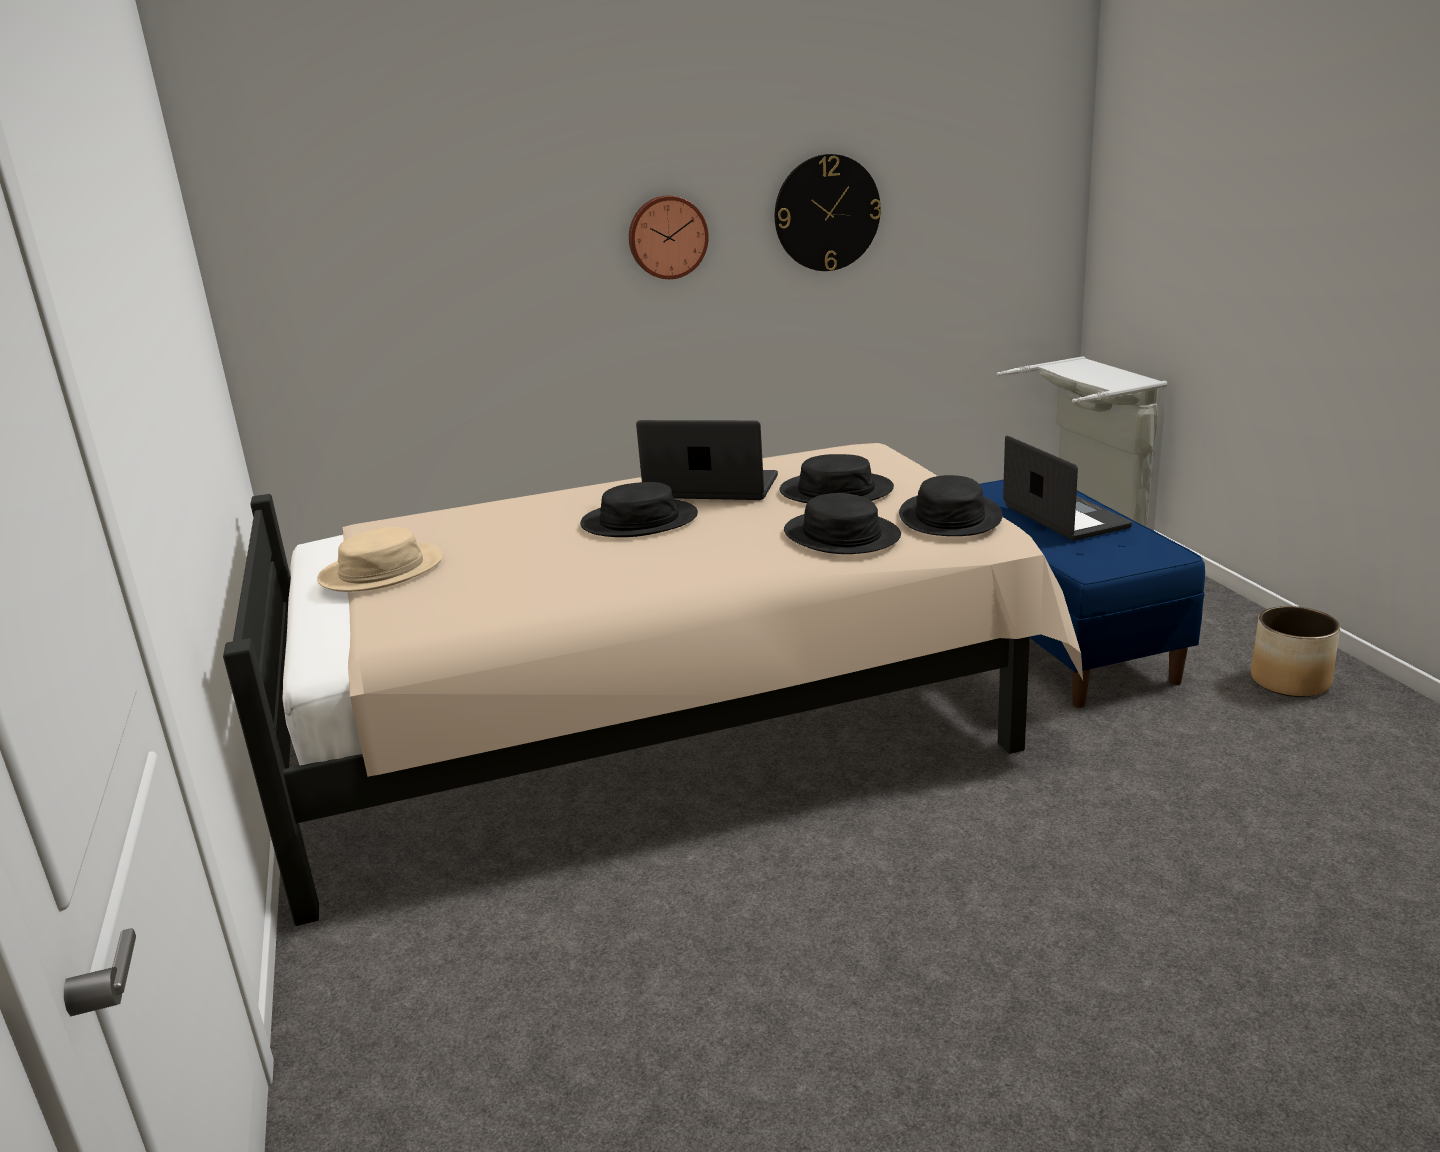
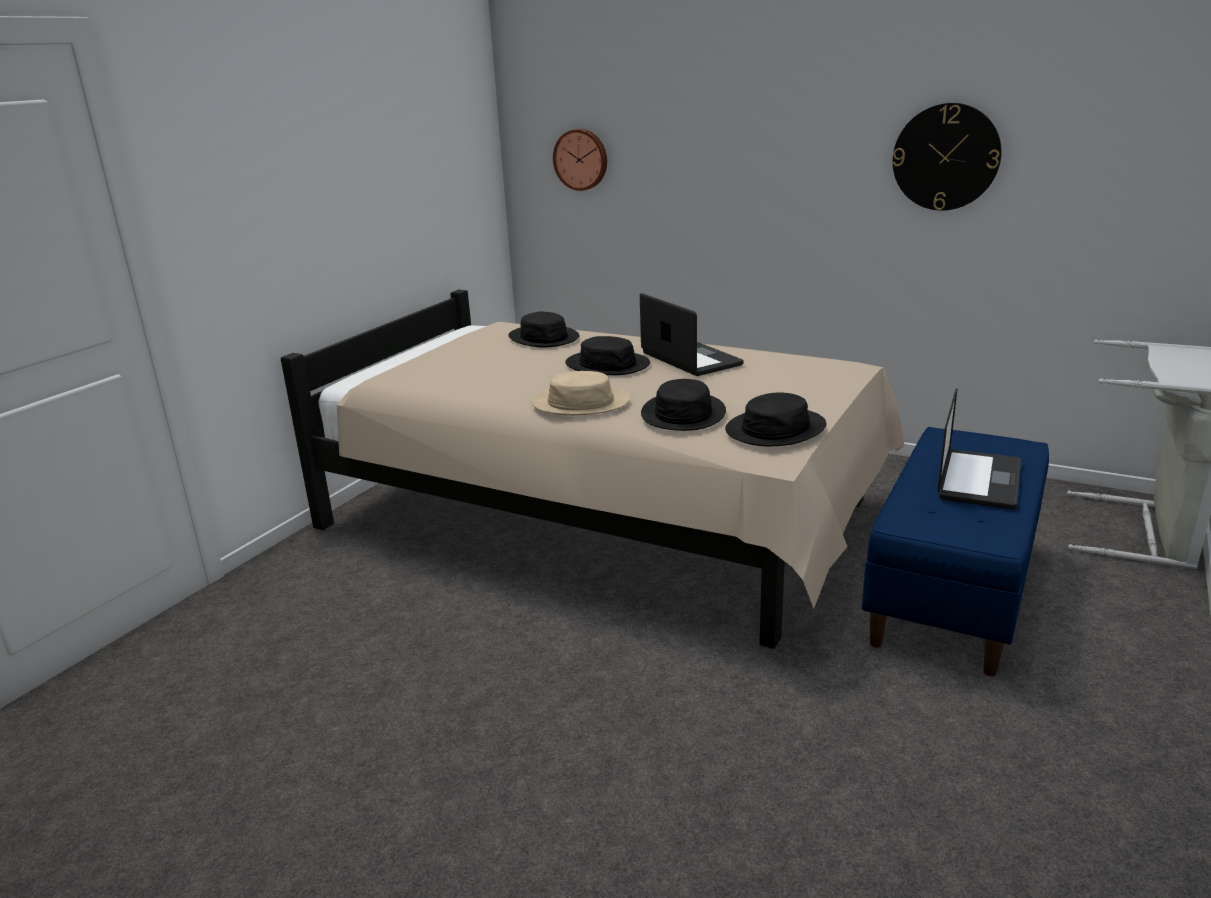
camera: 45 degrees right, 0 degrees up
beige hat [317,527,443,592] -> beige hat moved to [532,371,630,416]
wall clock [629,195,709,279] -> wall clock moved to [553,129,607,191]
black hat [780,454,894,503] -> black hat moved to [509,312,579,347]
planter [1251,606,1340,697] -> none

